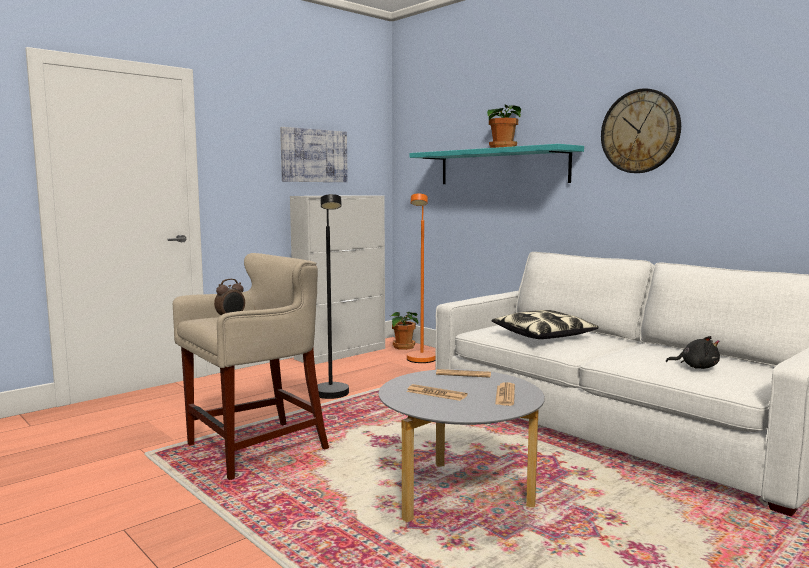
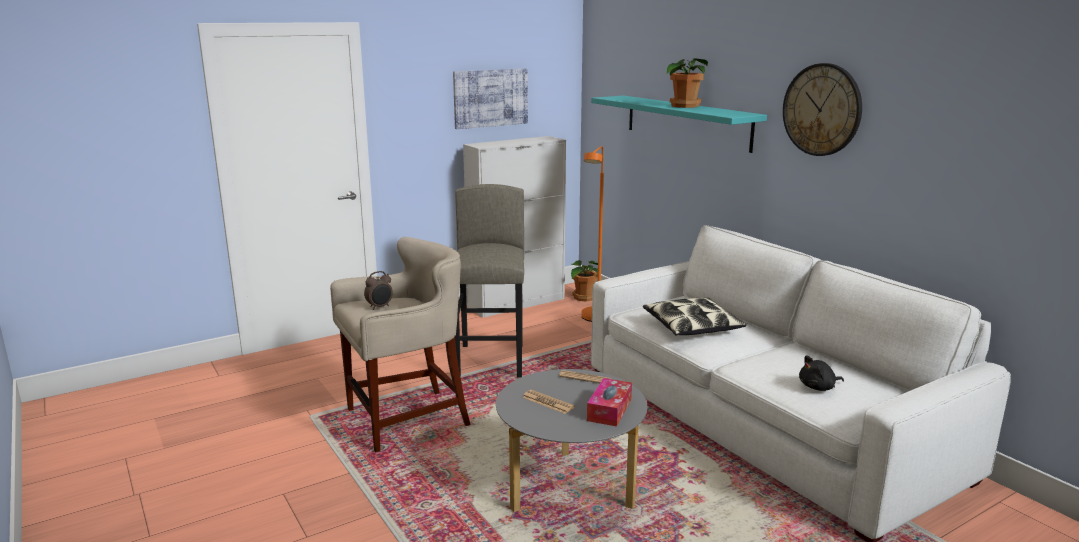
camera: 10 degrees right, 10 degrees up
black floor lamp [317,194,349,399] -> grey stool [455,184,524,377]
newspaper [495,382,515,406] -> tissue box [587,378,632,427]
black plush toy [666,336,720,369] -> black plush toy turned 135 degrees clockwise [799,356,844,391]

